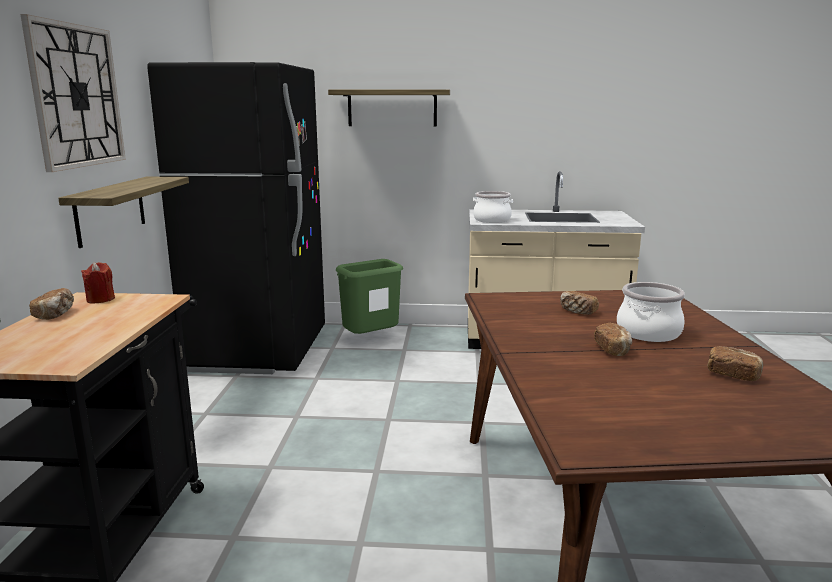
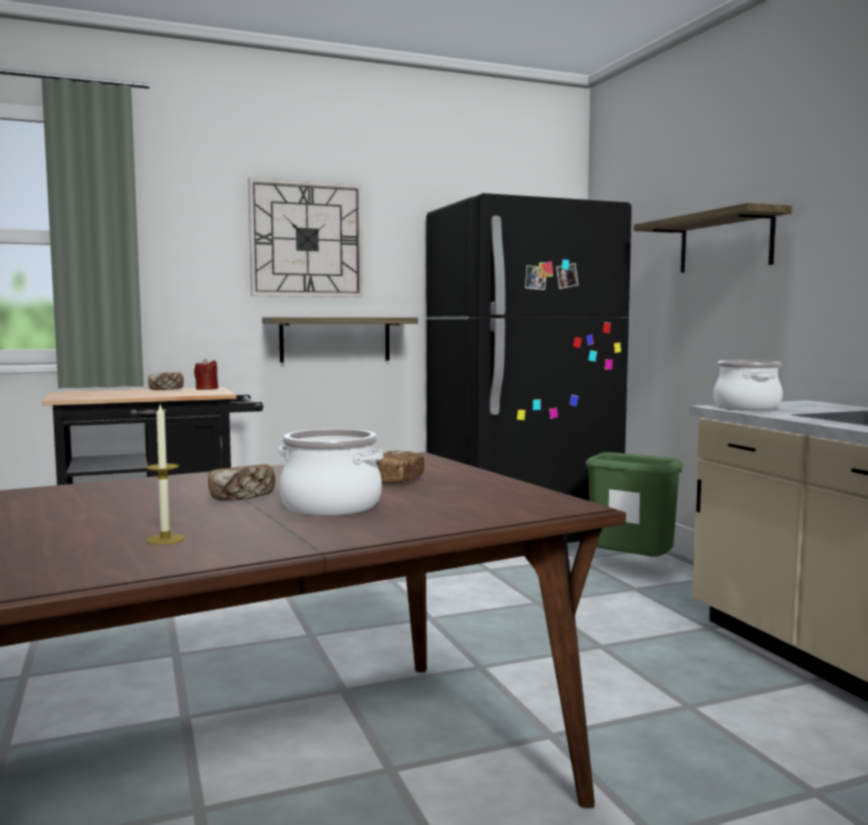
camera: 65 degrees right, 10 degrees down
bread [708,346,763,381] -> candle [146,405,184,545]

